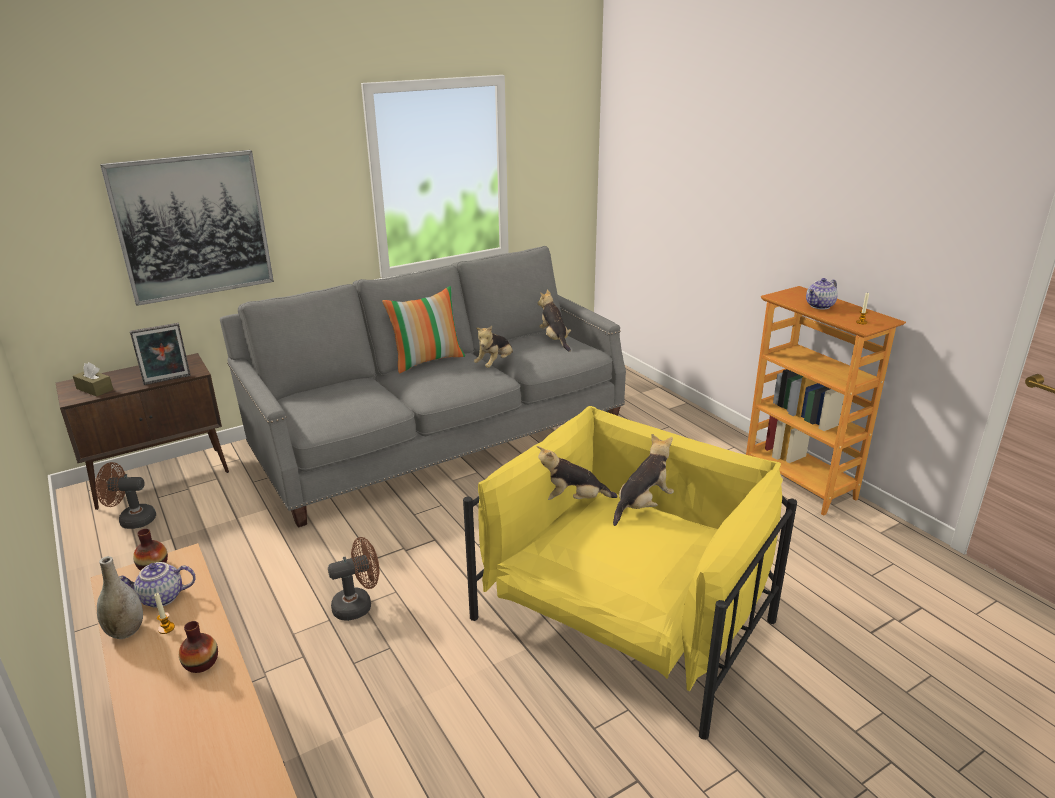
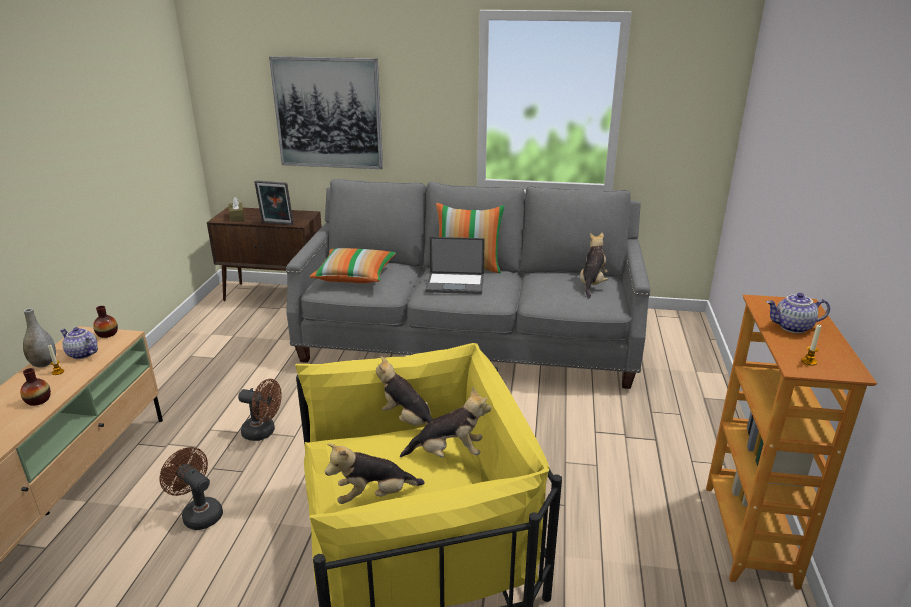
camera: 40 degrees right, 0 degrees up
brown fan [95,462,156,529] -> brown fan moved to [159,447,223,530]
plush toy [474,326,513,368] -> plush toy moved to [325,443,425,504]
none -> pillow [309,248,396,283]
none -> laptop [425,237,485,294]

